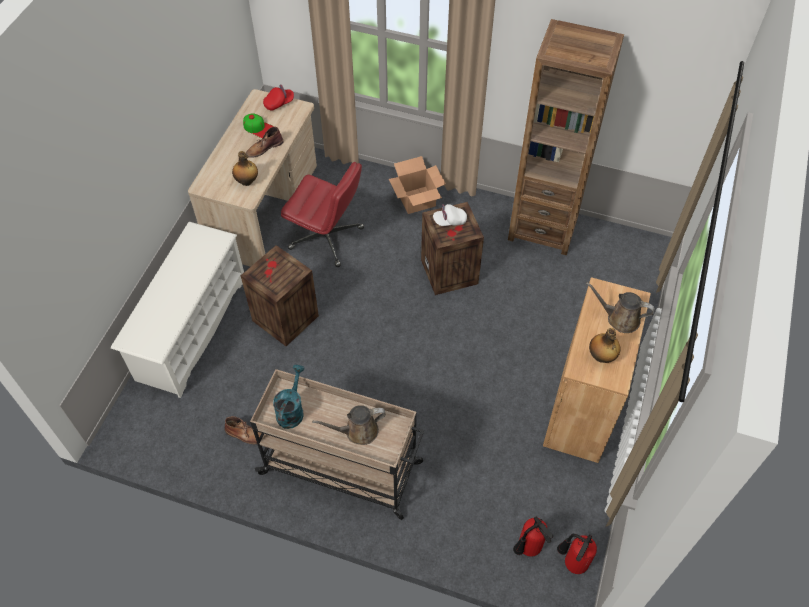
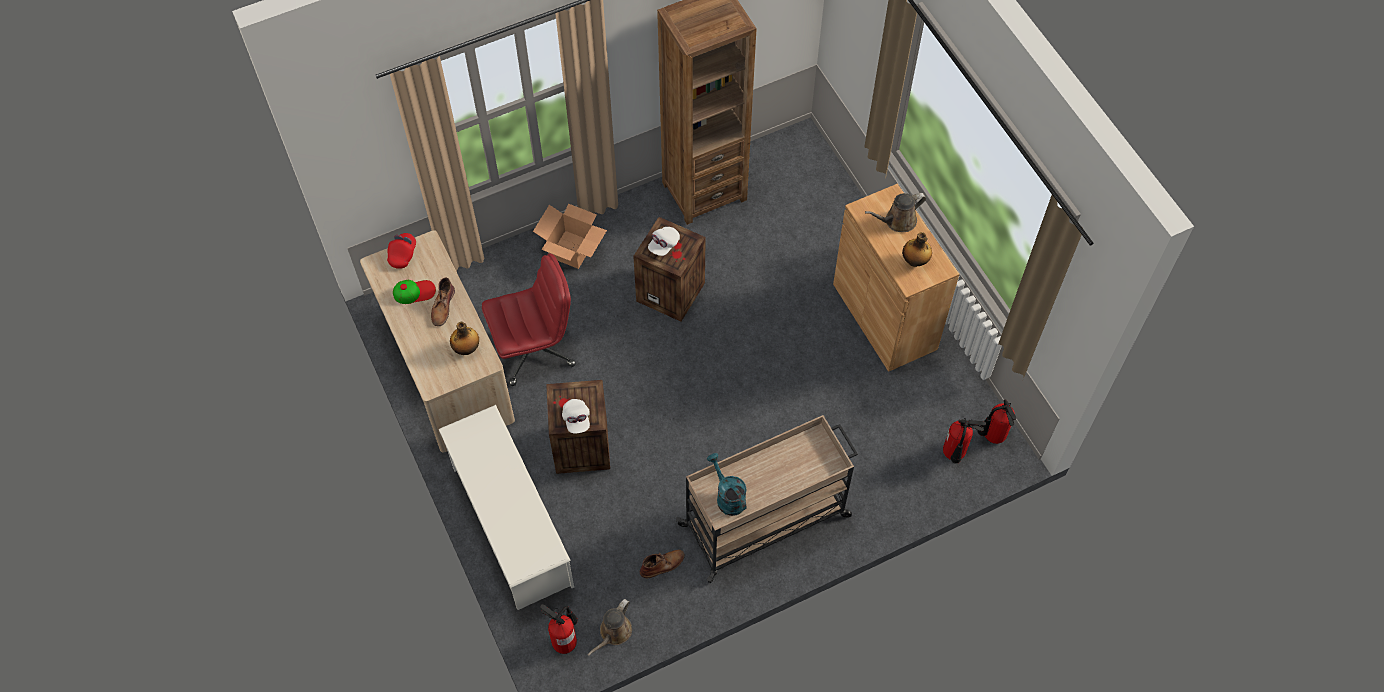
camera: 45 degrees left, 5 degrees up
brown watering can [312,405,386,445] -> brown watering can moved to [587,599,632,656]
none -> fire extinguisher [540,604,578,654]
none -> white cap [562,399,590,433]

